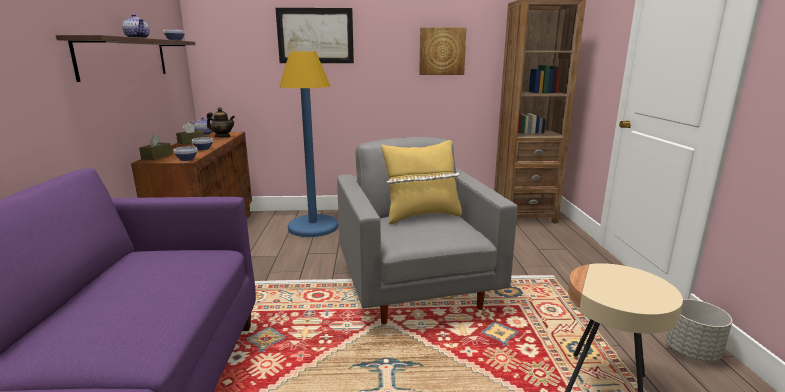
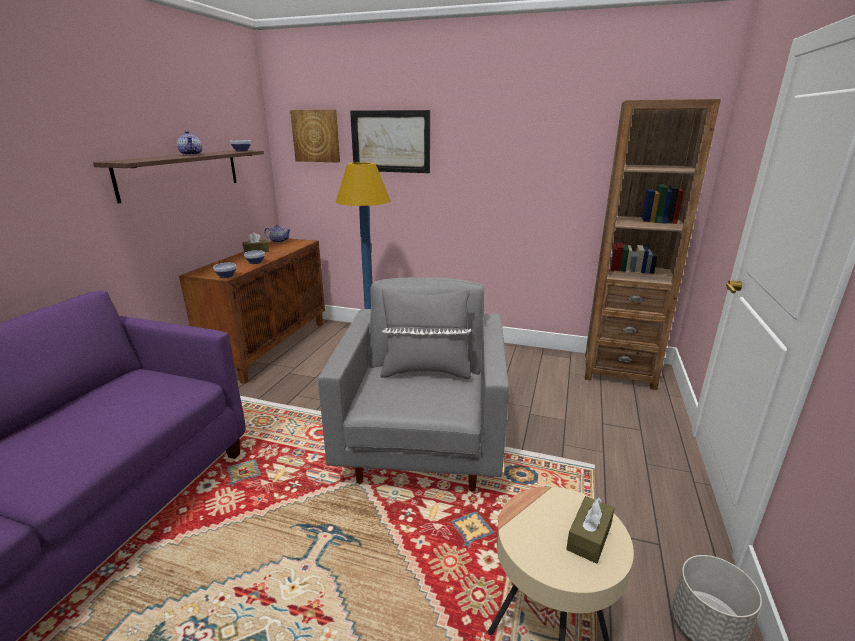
camera: 20 degrees right, 5 degrees up
brown tissue box [139,134,172,160] -> brown tissue box moved to [566,496,615,564]
teapot [207,107,235,137] -> none
yellow pillow [381,140,462,224] -> grey pillow [380,288,471,379]
picture [419,28,466,75] -> picture moved to [290,110,340,162]

